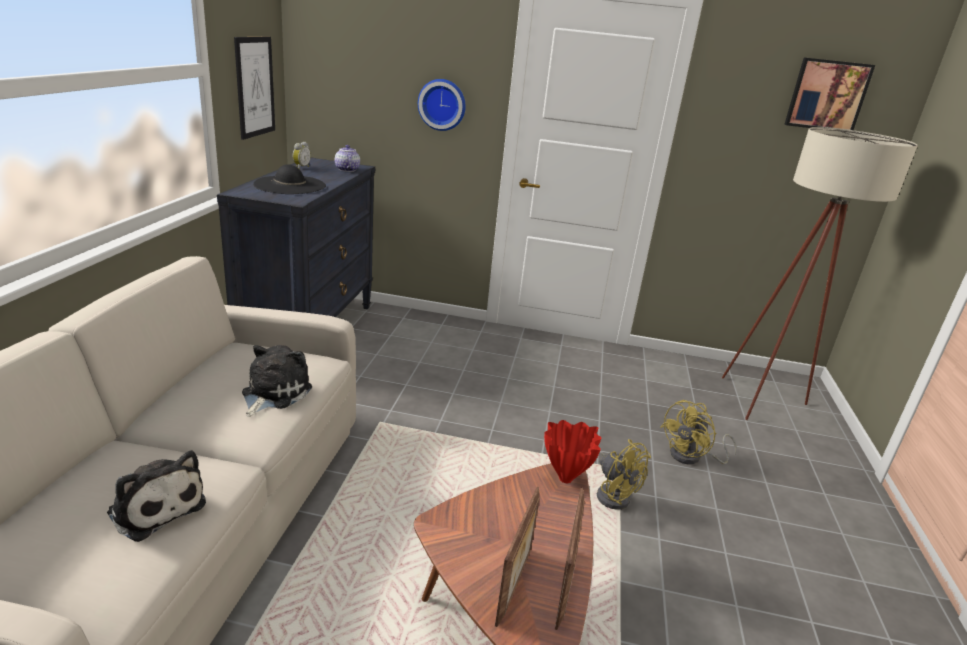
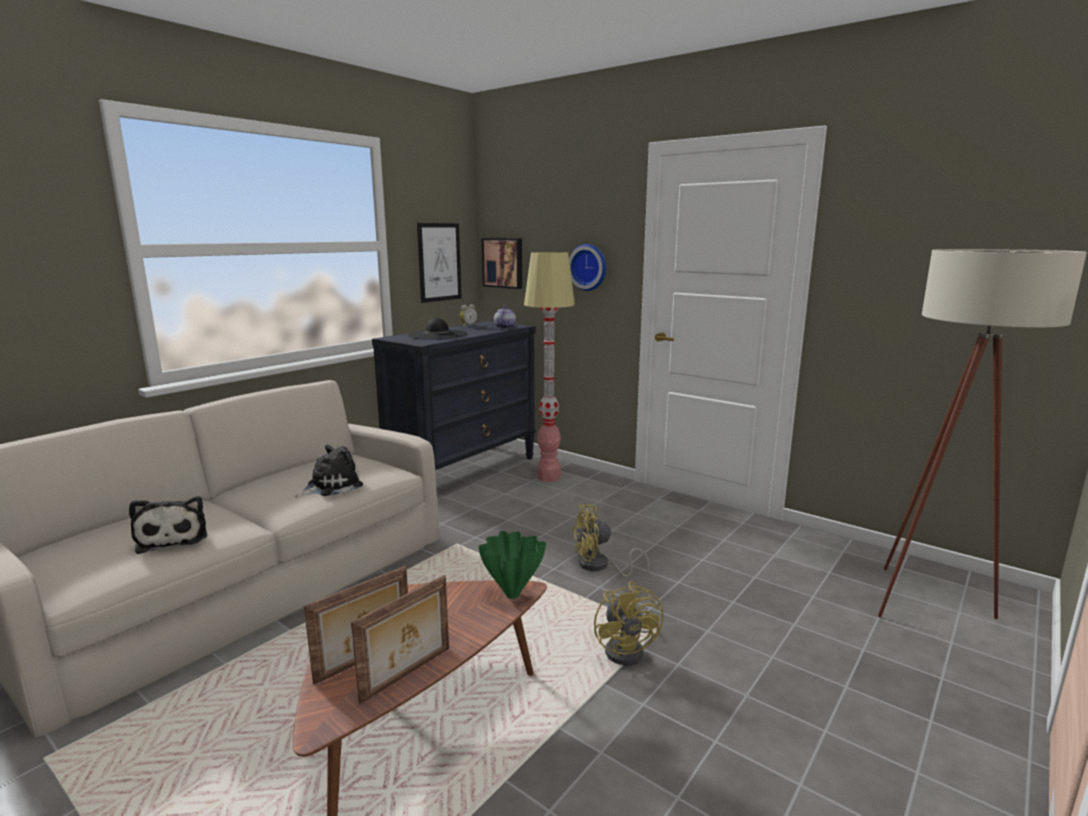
camera: 30 degrees right, 10 degrees down
red vase [544,420,601,483] -> green vase [478,531,546,599]
yellow fan [660,400,737,465] -> yellow fan moved to [572,504,650,577]
picture [785,57,875,130] -> picture moved to [482,238,522,289]
none -> floor lamp [524,252,575,482]

